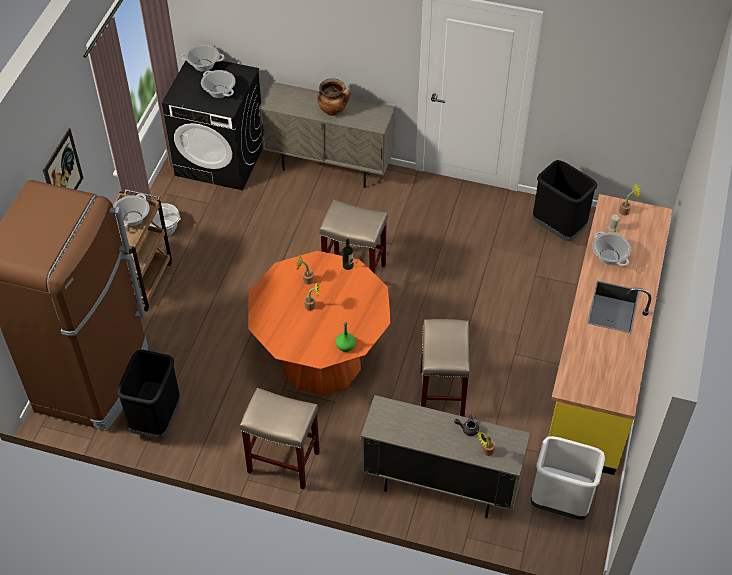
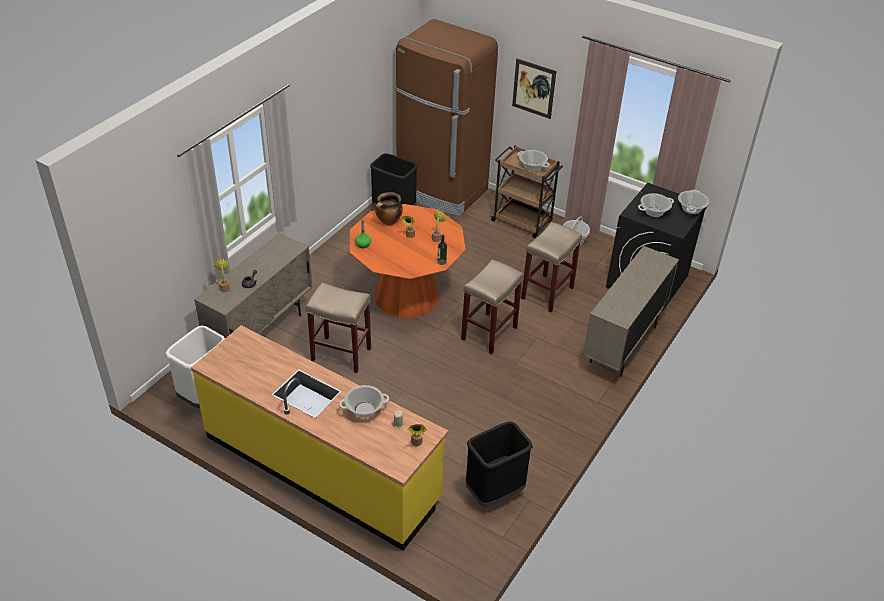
camera: 105 degrees right, 10 degrees down
beige stool [240,388,320,489] -> beige stool moved to [521,222,582,312]
cooking pot [317,78,350,116] -> cooking pot moved to [375,192,403,225]

